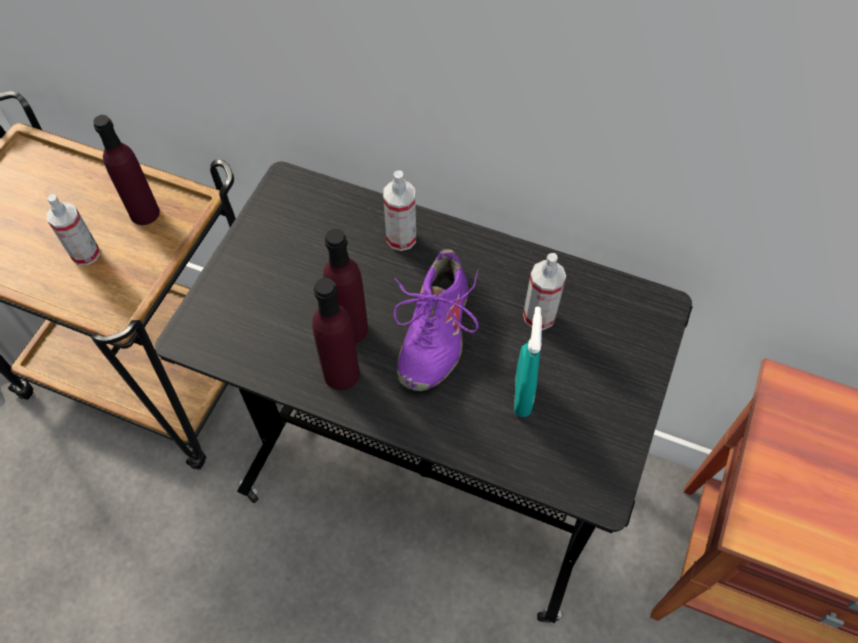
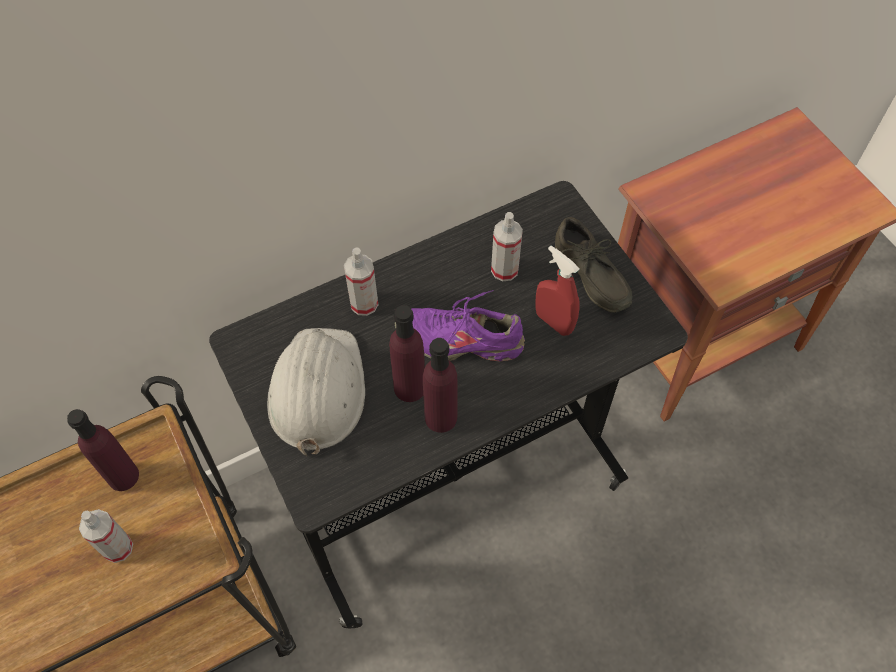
camera: 50 degrees left, 0 degrees up
purple shoe [394,249,479,391] -> purple shoe turned 135 degrees clockwise [395,290,525,361]
turquoise spray bottle [514,307,542,417] -> red spray bottle [535,245,580,336]
none -> white hard hat [267,328,365,457]
none -> grey shoe [555,217,632,313]

